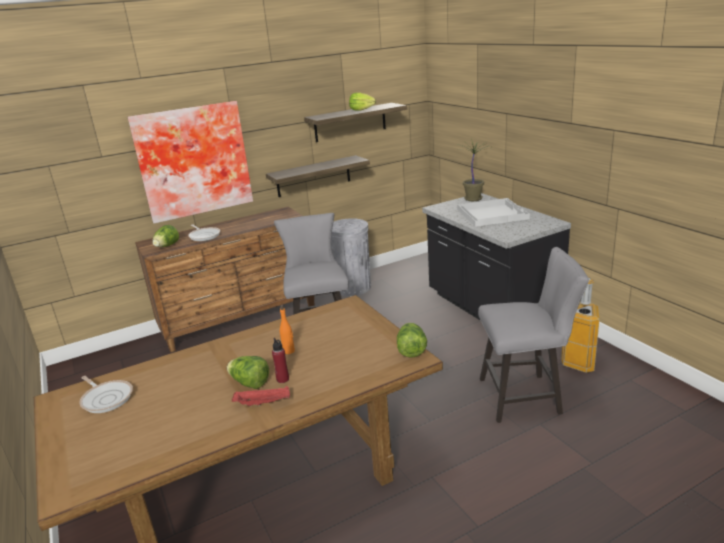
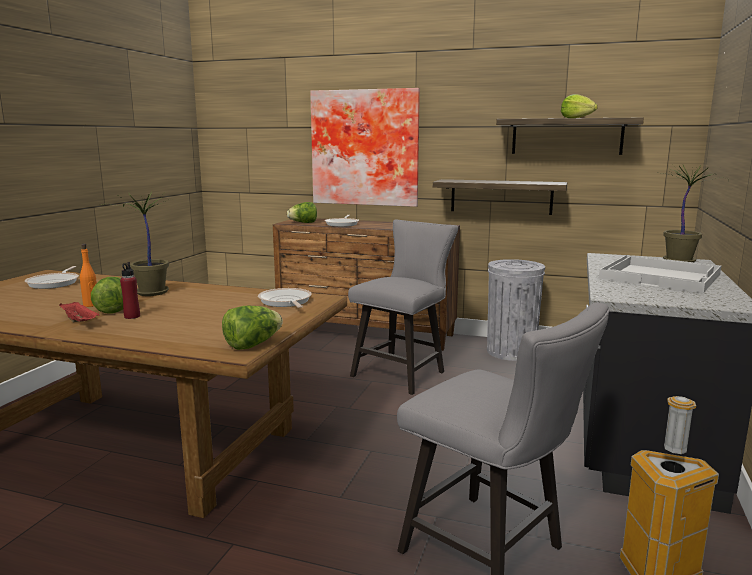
camera: 45 degrees right, 10 degrees down
orange bottle [280,305,295,354] -> orange bottle moved to [80,244,97,307]
none -> potted plant [101,192,169,296]
none -> frying pan [258,288,312,308]

